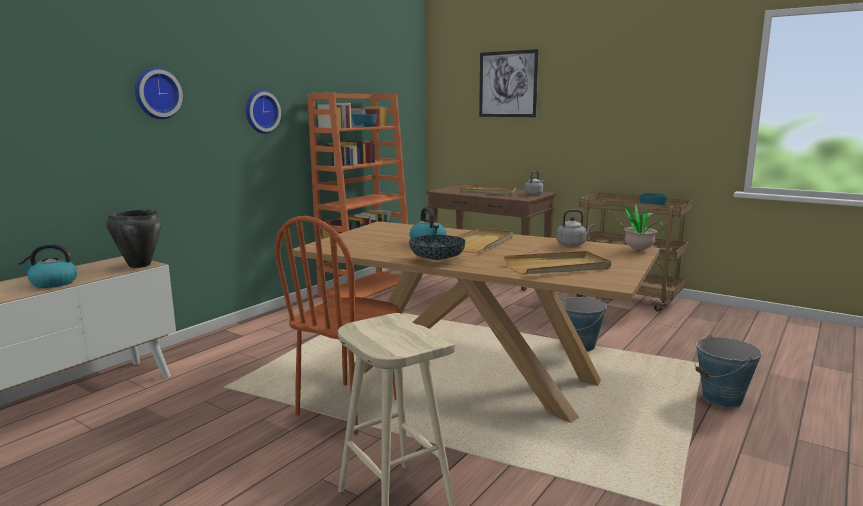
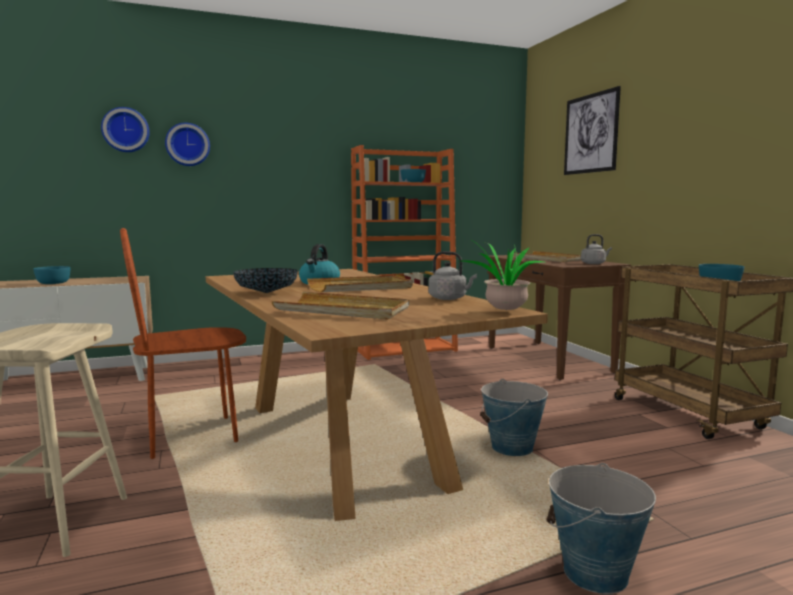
camera: 35 degrees right, 5 degrees down
kettle [18,244,77,288] -> turquoise bowl [33,266,70,284]
black cooking pot [106,209,162,268] -> none
wall clock [246,90,281,134] -> wall clock moved to [101,107,150,152]

